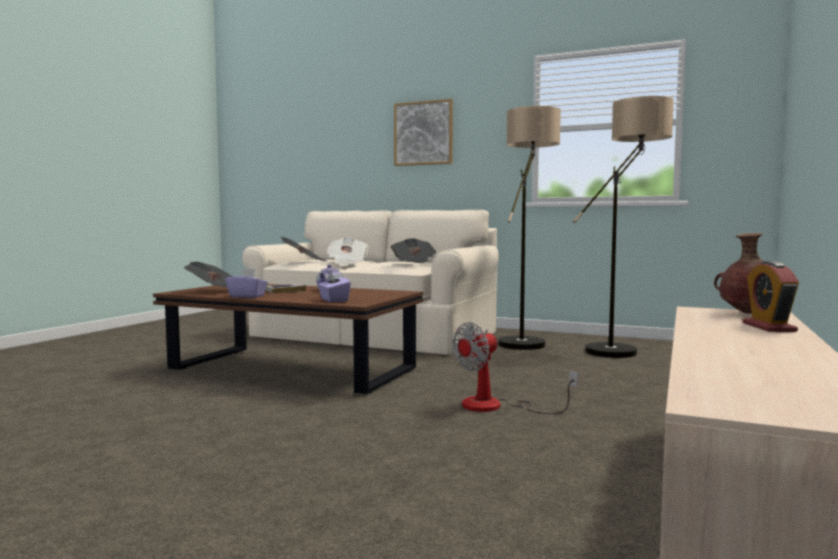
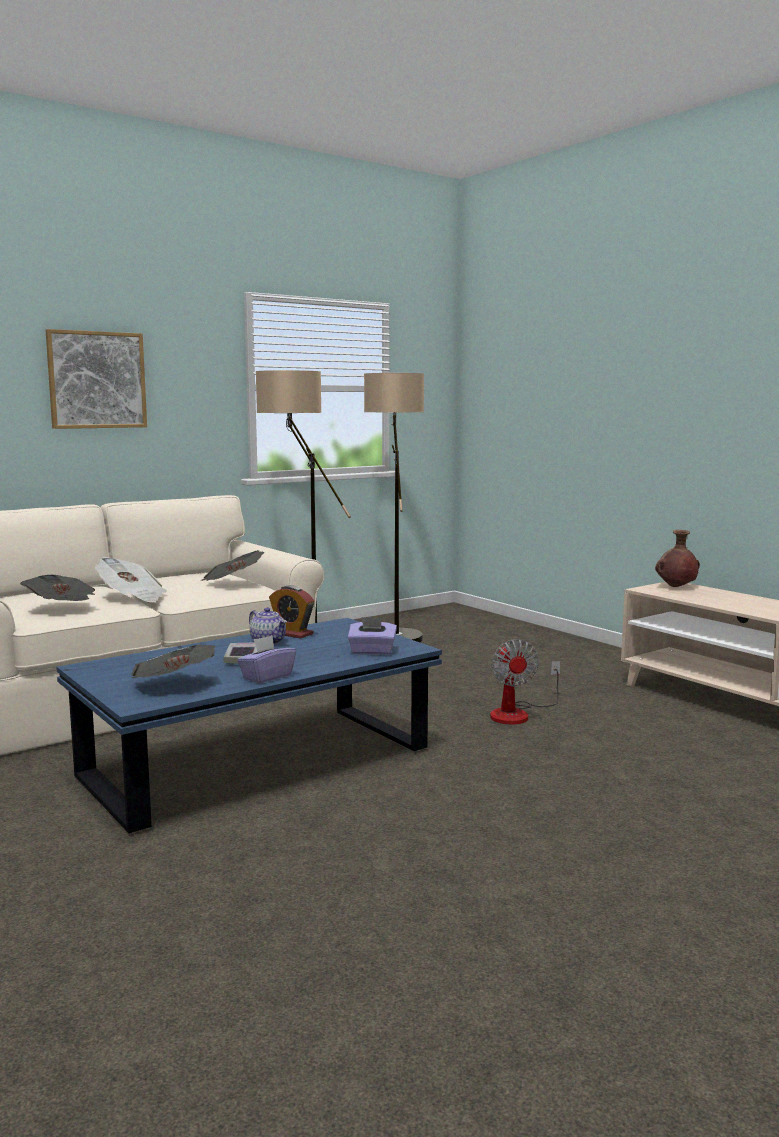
camera: 60 degrees left, 5 degrees up
brown coffee table [153,284,423,394] -> blue coffee table [56,618,442,833]
alarm clock [742,261,799,332] -> alarm clock moved to [269,585,314,639]

